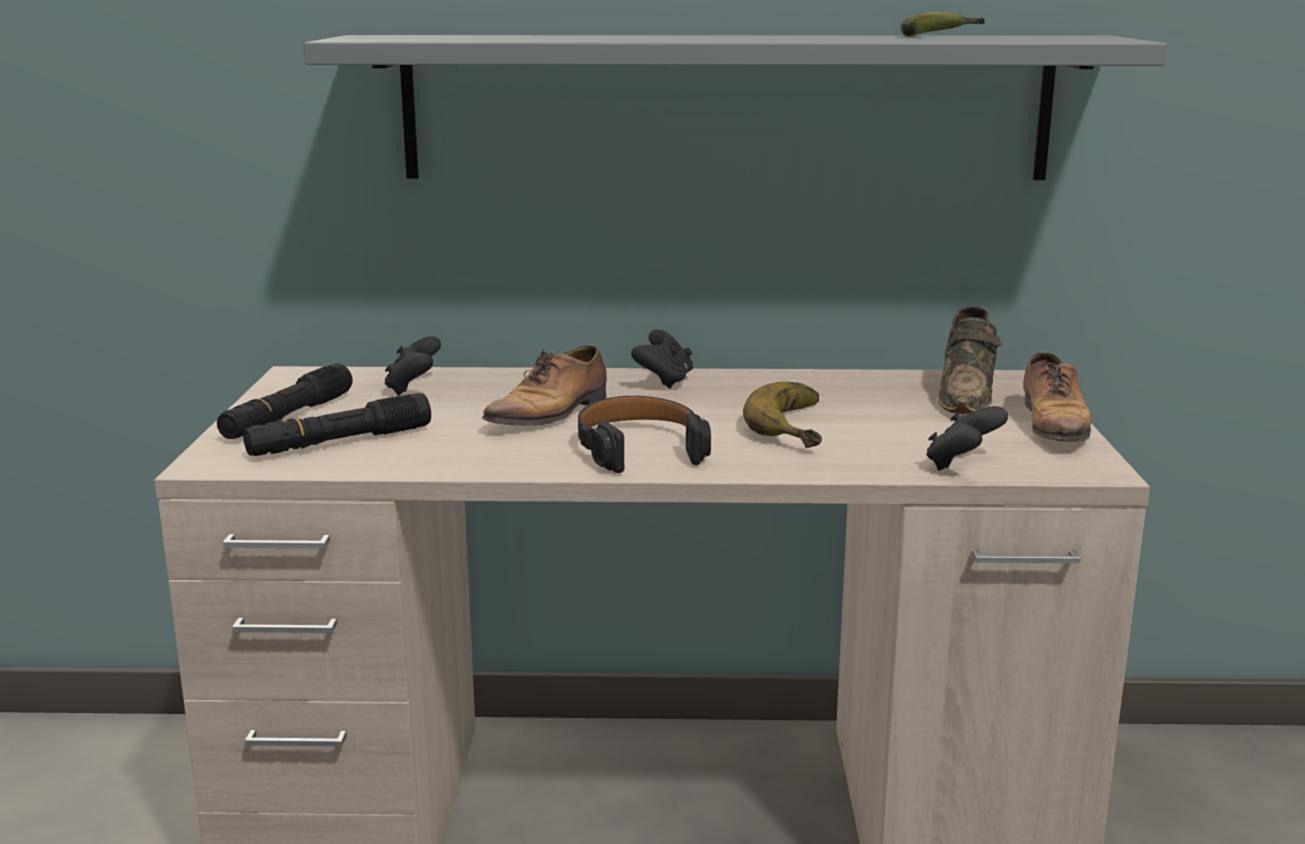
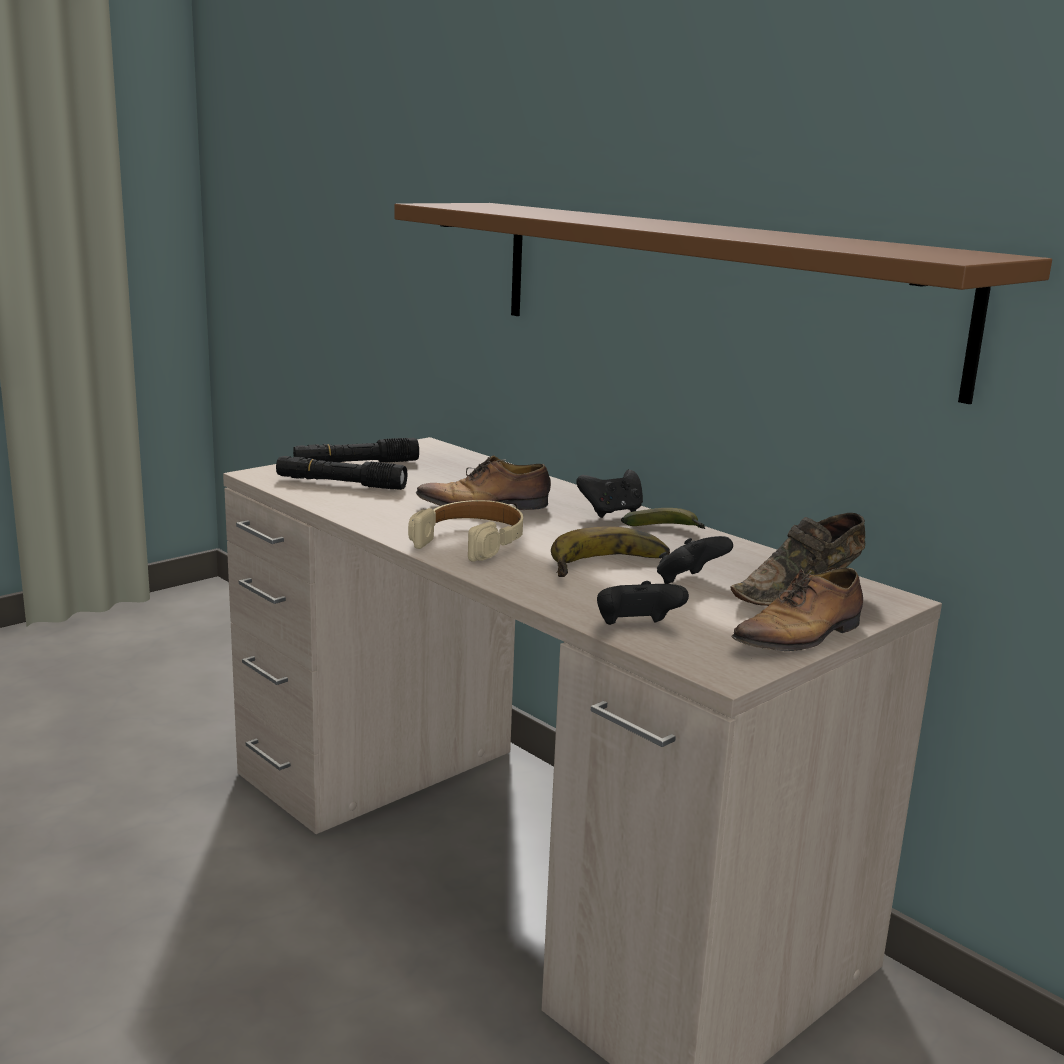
camera: 45 degrees right, 0 degrees up
grey shelf [304,35,1167,180] -> brown shelf [394,203,1052,404]
black game controller [384,336,441,396] -> black game controller moved to [657,536,733,584]
black headphones [578,396,711,473] -> beige headphones [408,500,523,562]
banana [900,12,985,36] -> banana moved to [621,508,705,529]

